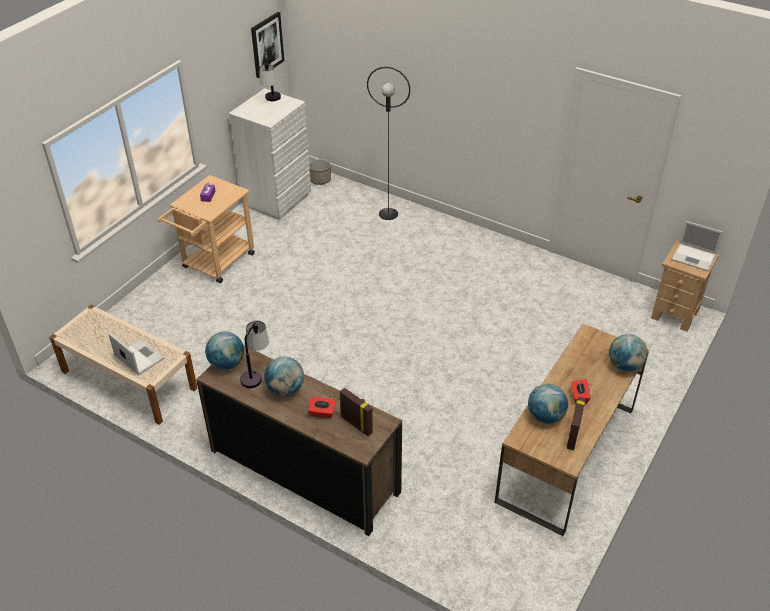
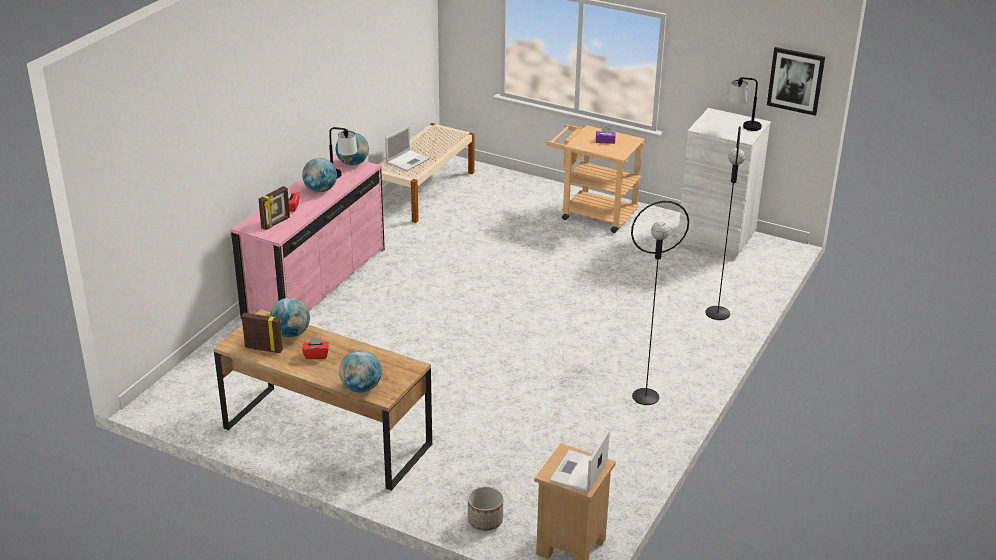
camera: 85 degrees right, 10 degrees down
brown dresser [196,345,402,536] -> pink dresser [231,154,385,319]
planter [309,159,331,185] -> planter moved to [468,486,503,531]
none -> black floor lamp [631,201,689,405]

